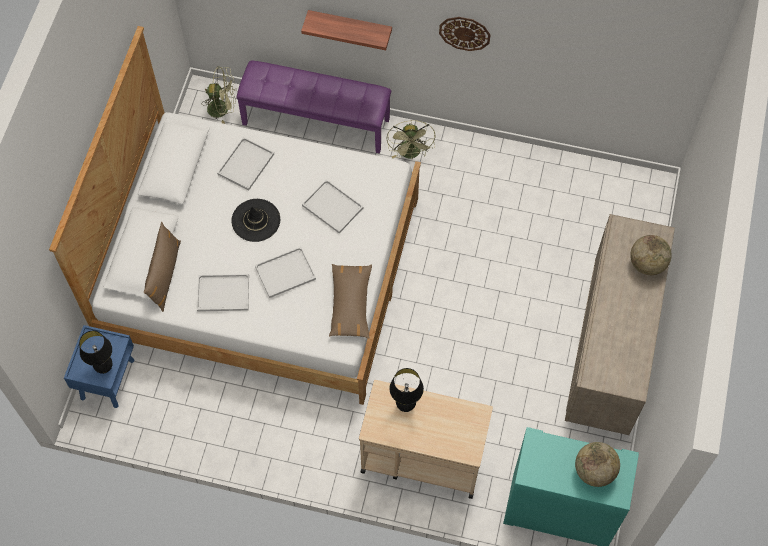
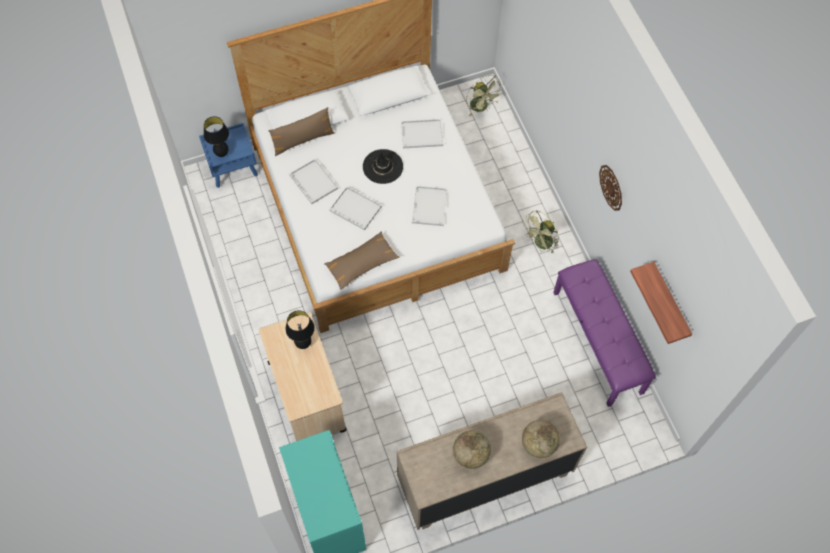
camera: 55 degrees right, 0 degrees up
purple bench [236,61,391,154] -> purple bench moved to [553,259,656,407]
shelf [301,10,392,50] -> shelf moved to [630,262,692,344]
globe [575,442,620,487] -> globe moved to [453,430,491,469]

